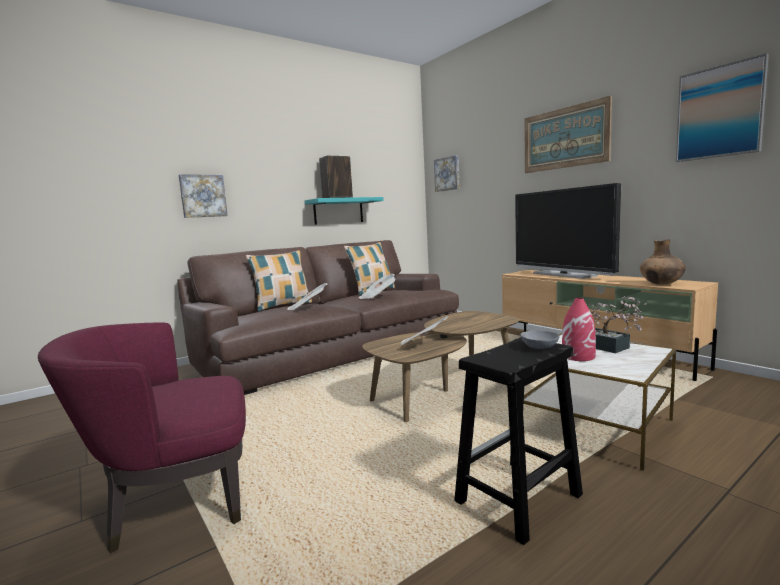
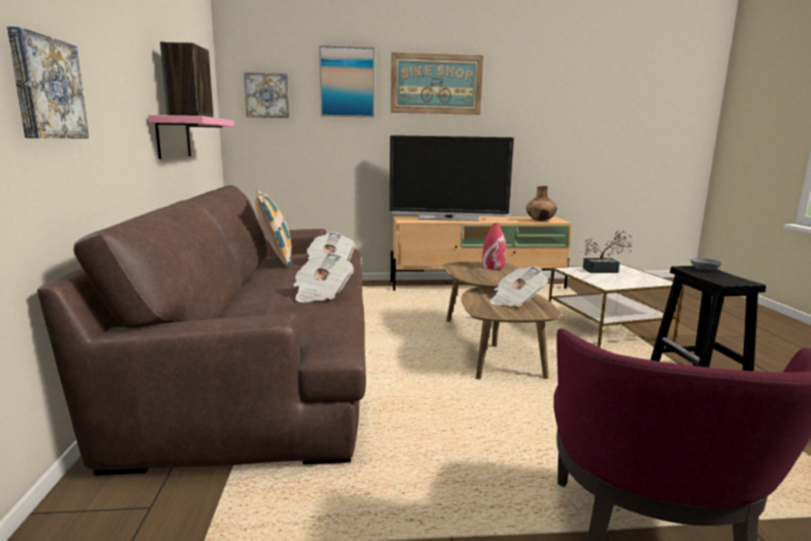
camera: 60 degrees left, 5 degrees up
pillow [246,250,312,312] -> none
turquoise shelf [305,197,384,225] -> pink shelf [148,115,234,159]
red vase [562,298,596,361] -> red vase moved to [482,223,506,269]
picture [676,53,769,162] -> picture moved to [319,45,375,118]

